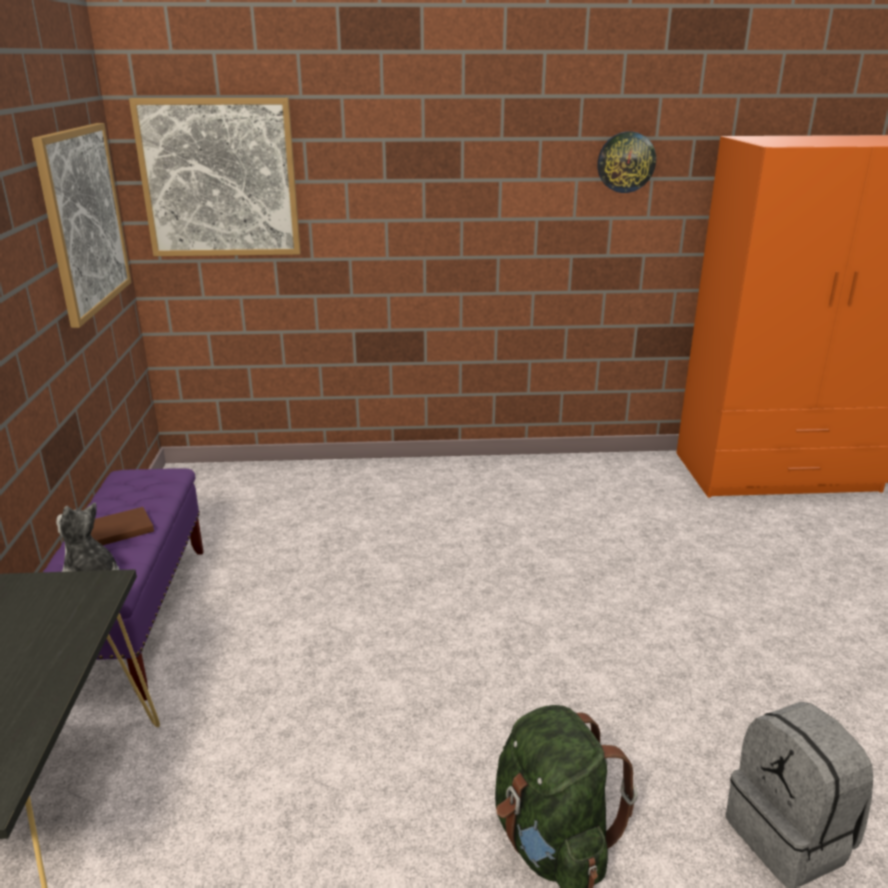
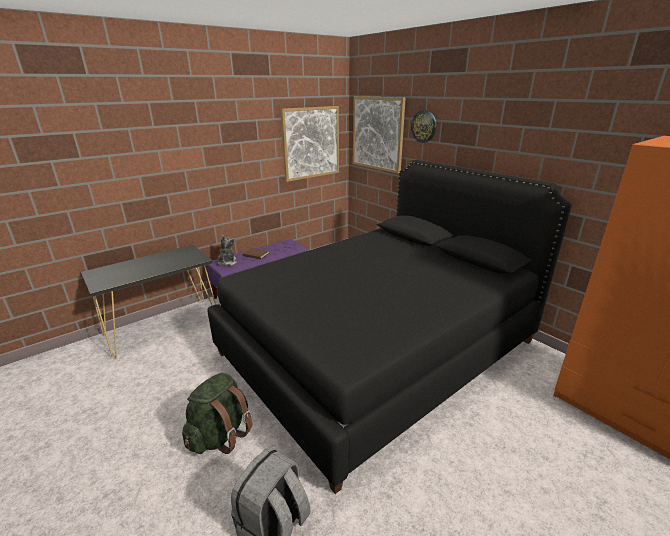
camera: 55 degrees right, 0 degrees up
wall clock [597,131,656,193] -> wall clock moved to [411,110,437,143]
none -> black bed [207,160,572,494]

